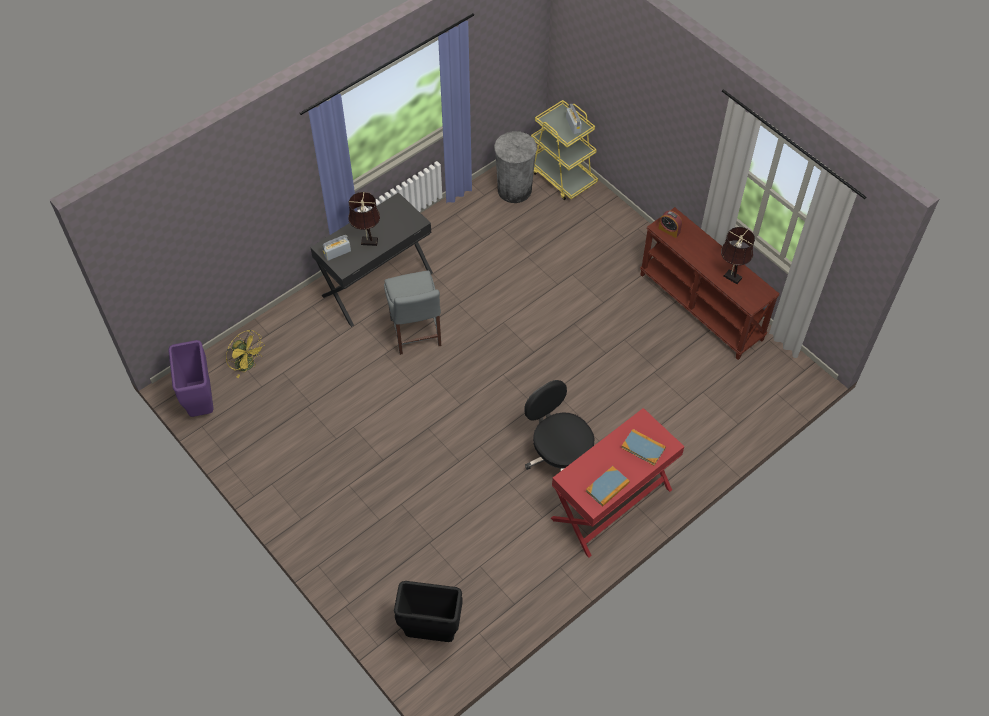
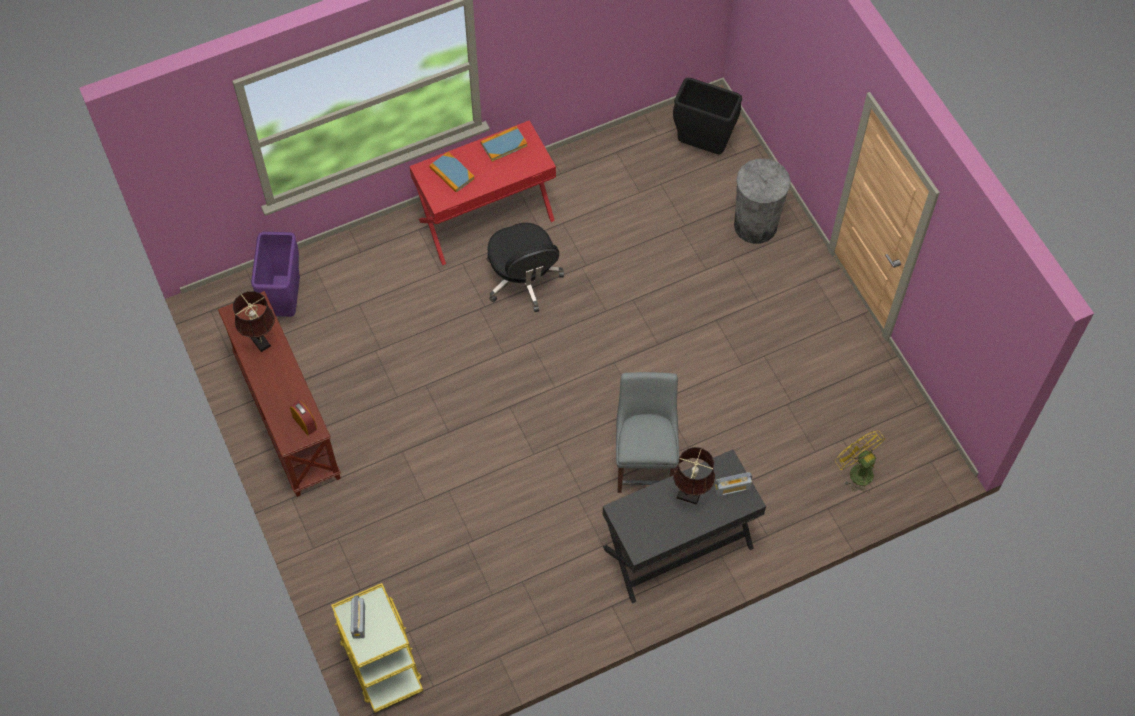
camera: 165 degrees left, 5 degrees up
purple trash can [168,340,214,417] -> purple trash can moved to [251,232,300,317]
grey trash can [494,131,537,203] -> grey trash can moved to [734,159,791,244]

